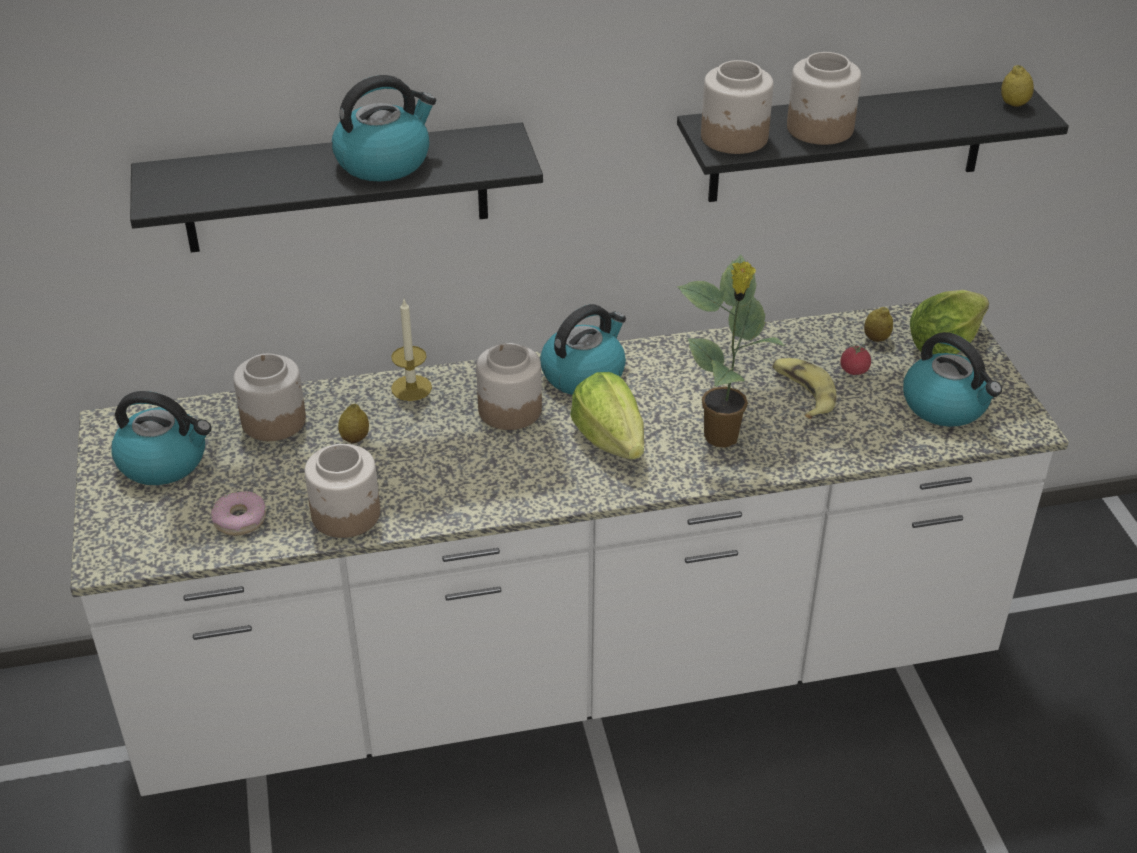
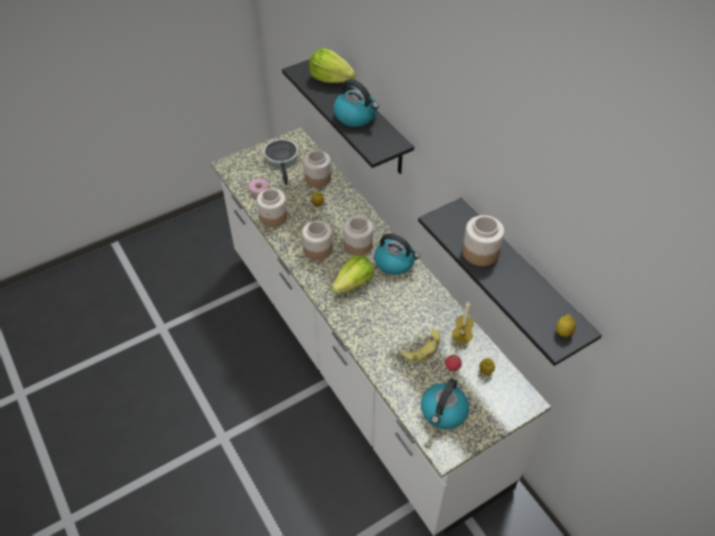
camera: 70 degrees right, 10 degrees up
kettle [111,391,211,485] -> frying pan [263,139,298,185]
candle [391,300,432,401] -> candle moved to [452,301,474,344]
potted plant [677,254,785,448] -> none
jar [701,60,773,154] -> jar moved to [302,221,333,260]
lettuce [910,290,989,354] -> lettuce moved to [309,48,356,83]

